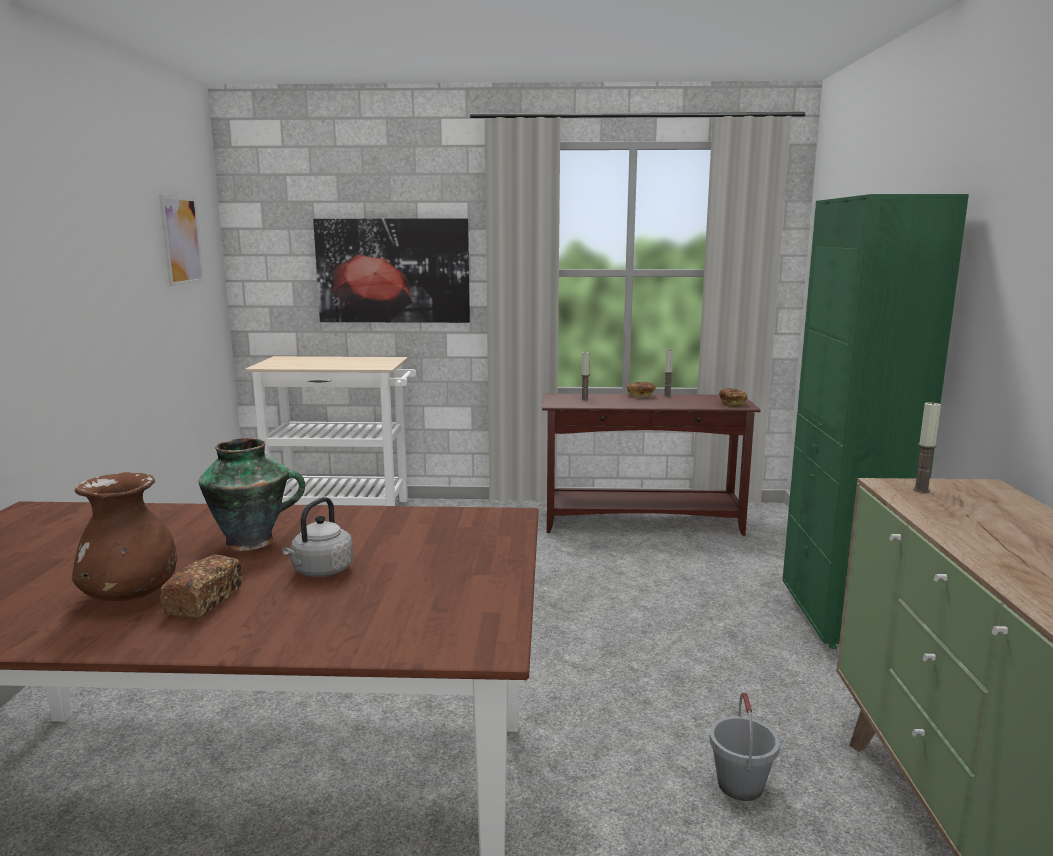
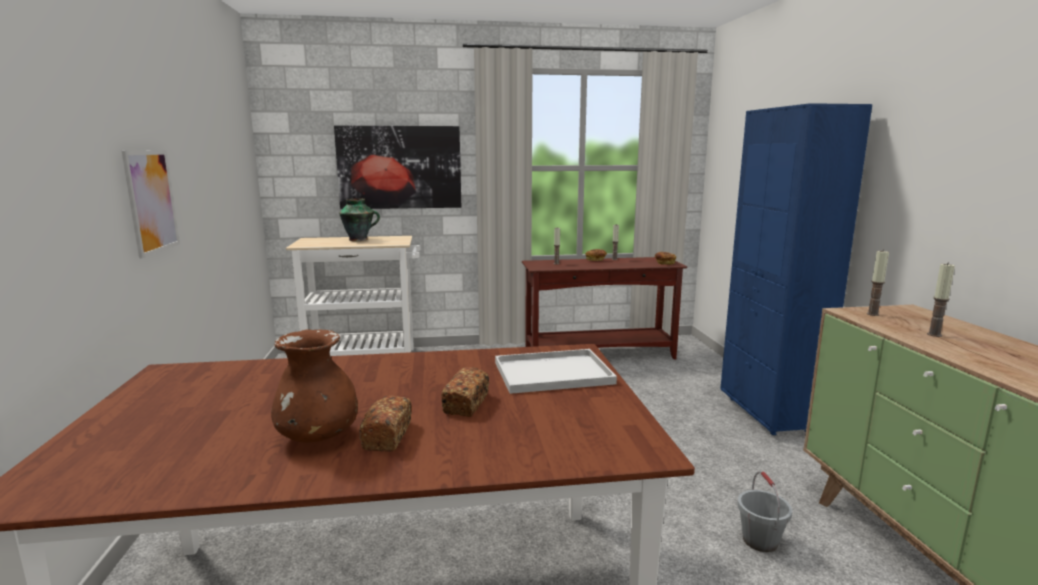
camera: 10 degrees left, 0 degrees up
picture [159,194,204,286] -> picture moved to [122,150,180,258]
vase [199,438,305,551] -> vase moved to [339,198,380,241]
grey kettle [282,497,354,577] -> bread [441,367,489,417]
green cabinet [782,194,969,649] -> blue cabinet [720,103,872,435]
none -> white tray [495,349,617,394]
none -> candle [927,264,955,337]

